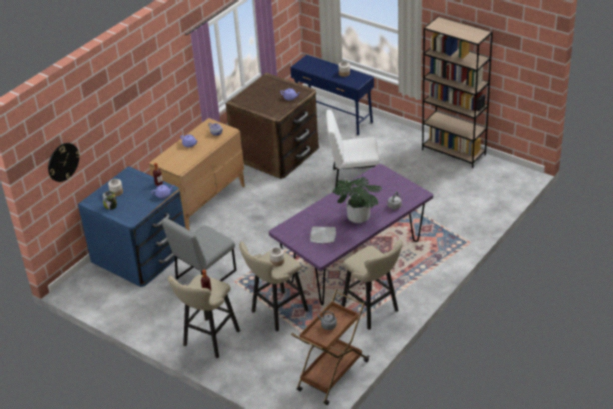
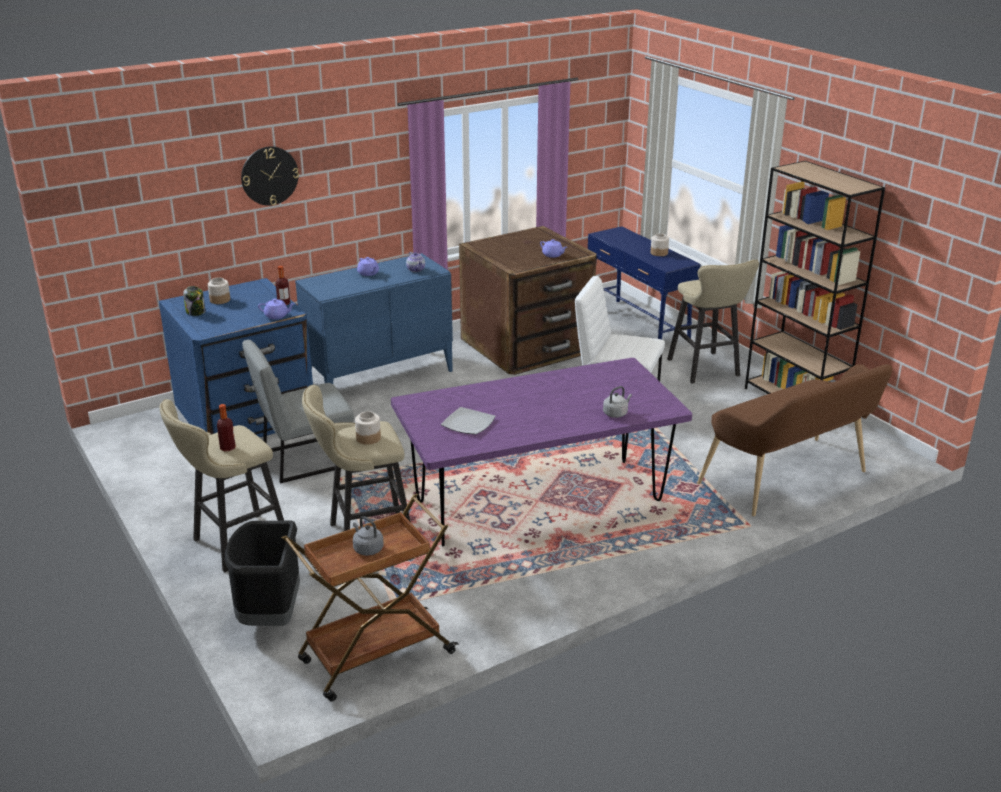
camera: 20 degrees right, 10 degrees down
wall clock [48,143,80,182] -> wall clock moved to [241,146,299,206]
brown cabinet [149,118,245,230] -> blue cabinet [295,253,453,384]
potted plant [332,177,382,223] -> none
beige stool [341,240,403,330] -> beige stool moved to [667,259,759,383]
none -> black trash can [225,521,300,626]
none -> brown bench [697,364,892,517]

